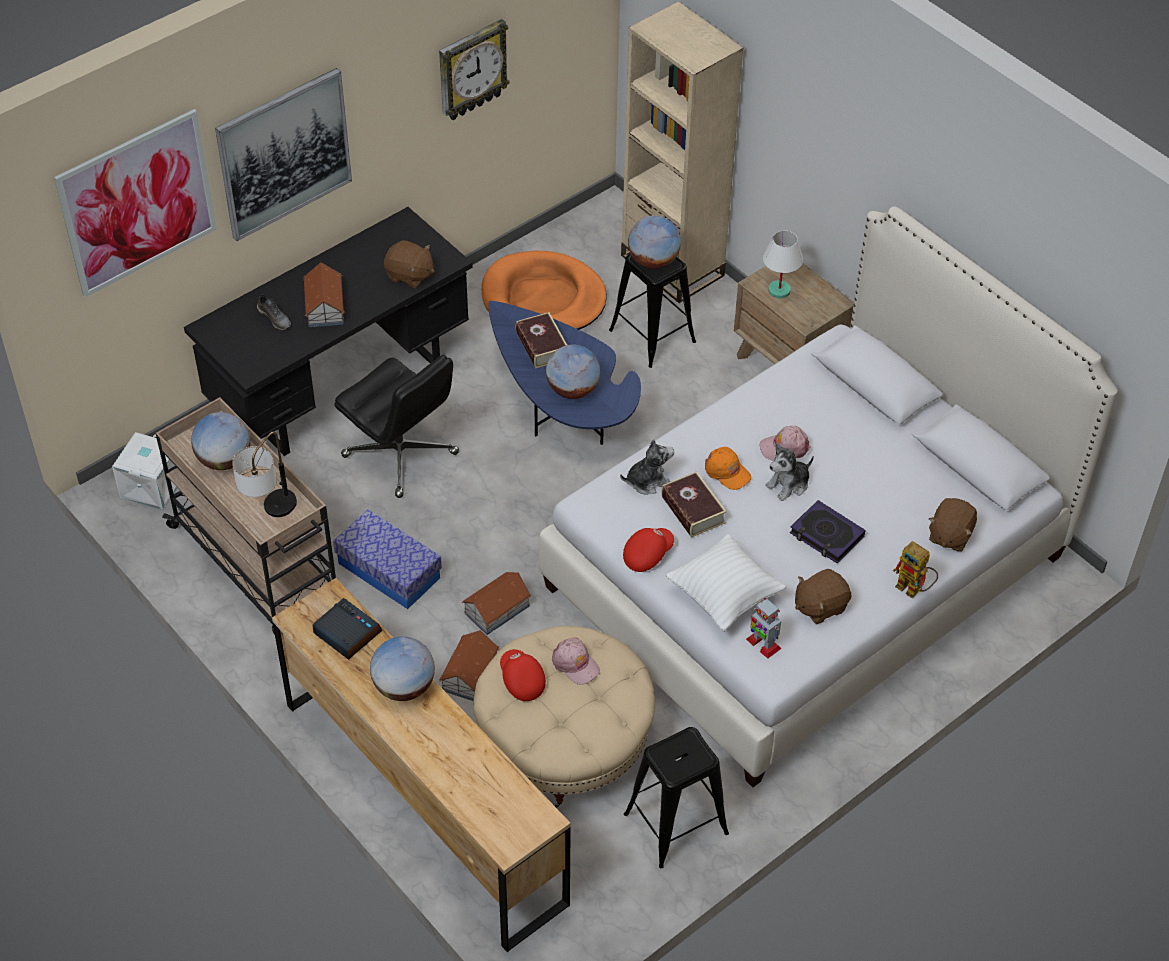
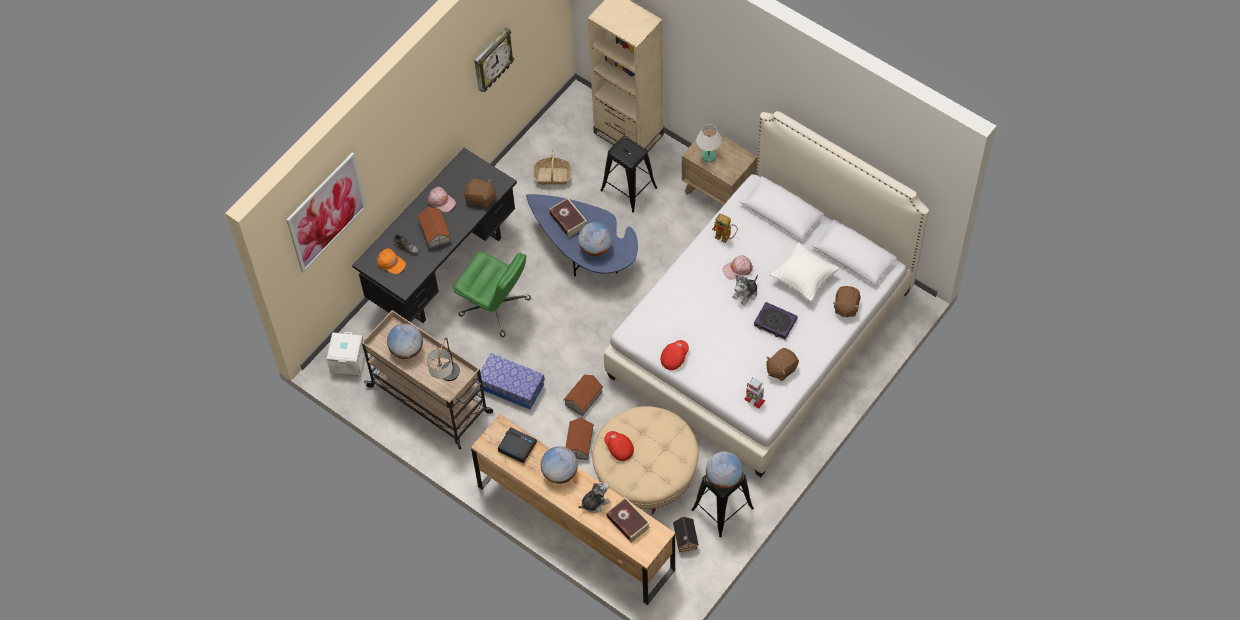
camera: 10 degrees left, 10 degrees up
picture [215,68,352,241] -> none
black office chair [334,355,459,498] -> green office chair [453,251,531,337]
orange dog bed [482,251,607,330] -> basket [533,149,572,185]
pink cap [552,637,600,685] -> pink cap moved to [428,187,456,212]
plush toy [620,439,674,494] -> plush toy moved to [578,483,610,513]
globe [628,216,681,269] -> globe moved to [706,452,743,489]
book [662,471,727,537] -> book moved to [606,497,650,543]
white pillow [665,534,787,632] -> white pillow moved to [770,242,839,302]
orange cap [705,447,751,490] -> orange cap moved to [377,248,406,274]
toy robot [893,541,938,598] -> toy robot moved to [712,213,738,243]
none -> toy house [673,517,699,552]

